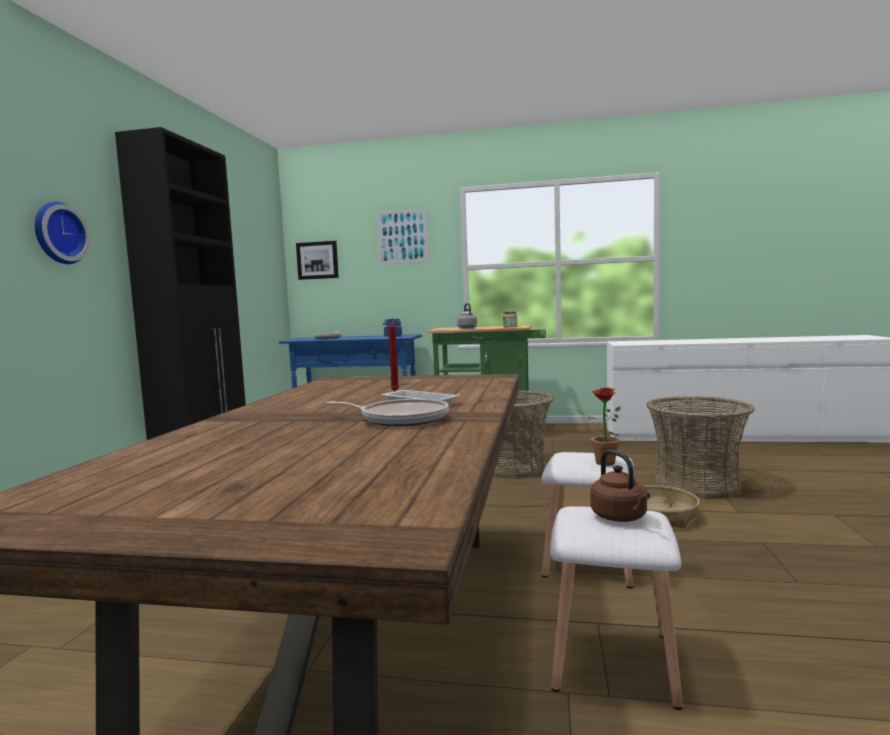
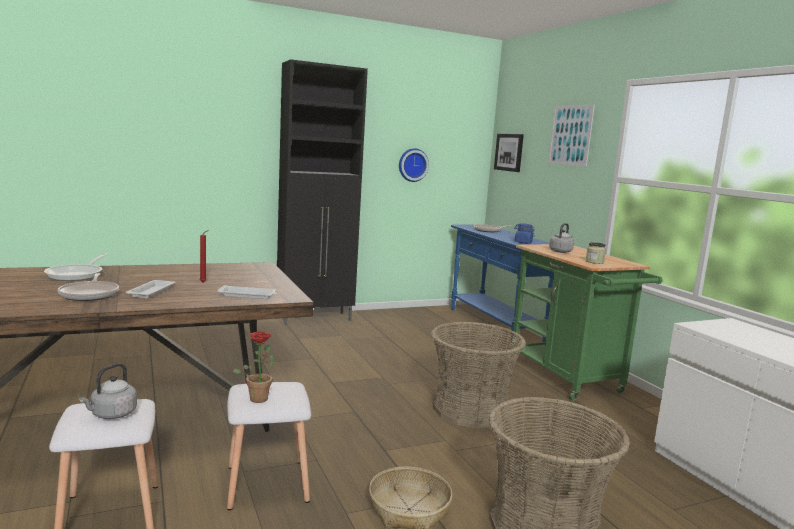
camera: 55 degrees right, 5 degrees up
wall clock [35,202,90,264] -> wall clock moved to [399,148,429,182]
brown kettle [590,450,650,522] -> grey kettle [79,363,137,419]
none -> frying pan [44,253,108,281]
none -> white tray [217,285,277,299]

